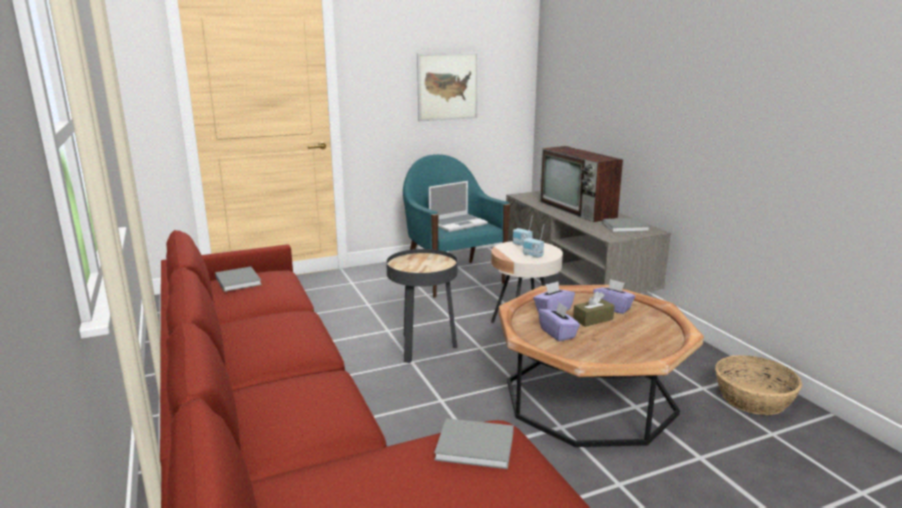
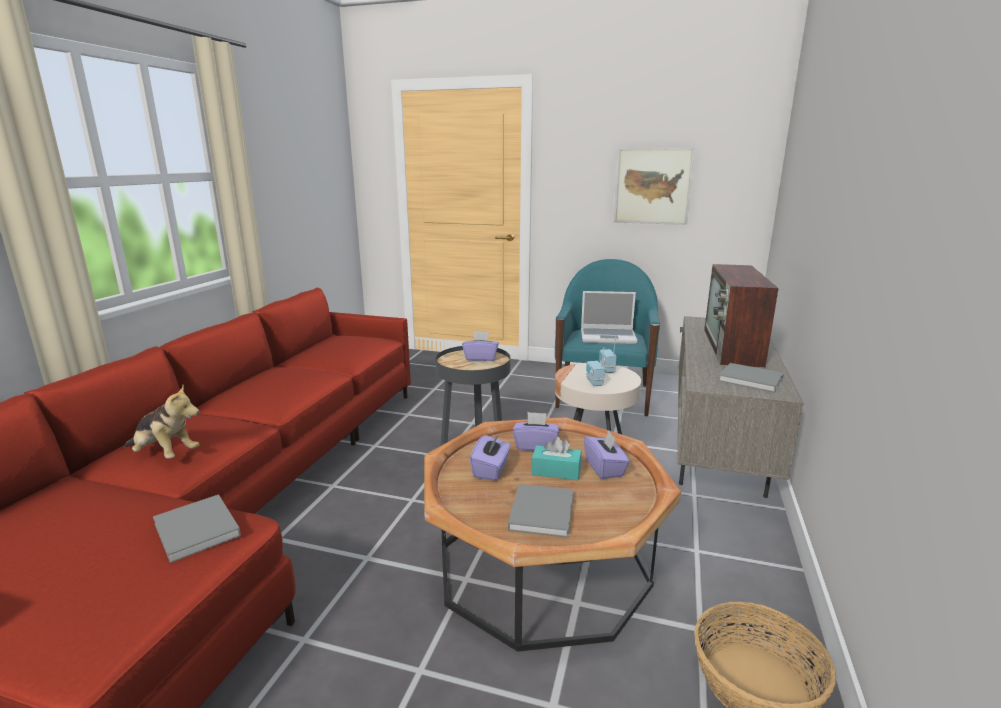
camera: 40 degrees right, 0 degrees up
grey book [215,266,262,292] -> grey book moved to [508,484,573,538]
brown tissue box [573,291,615,327] -> turquoise tissue box [531,436,582,480]
none -> plush toy [124,385,200,459]
none -> purple tissue box [462,331,499,361]

